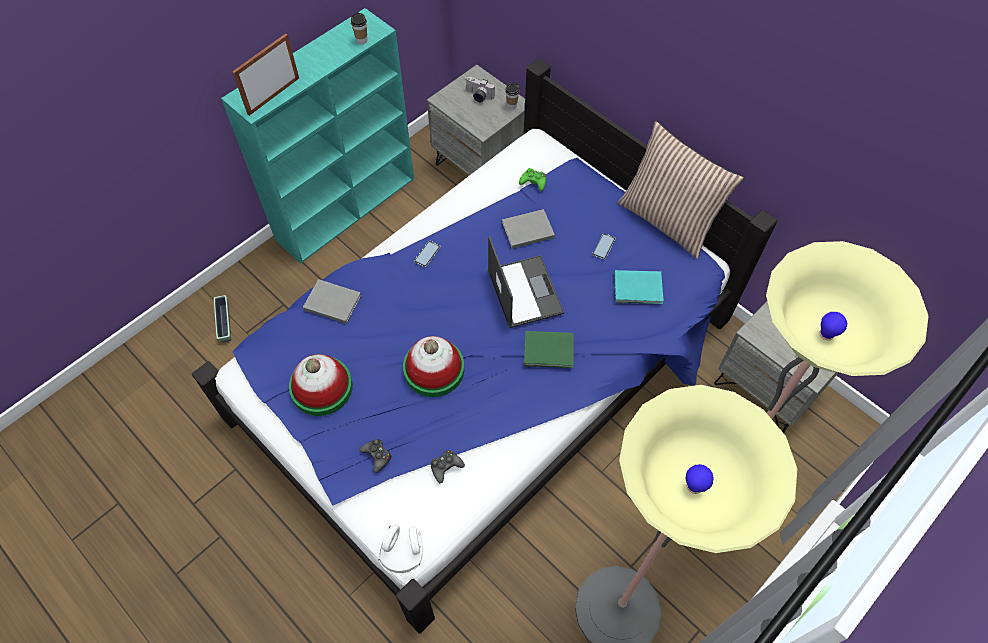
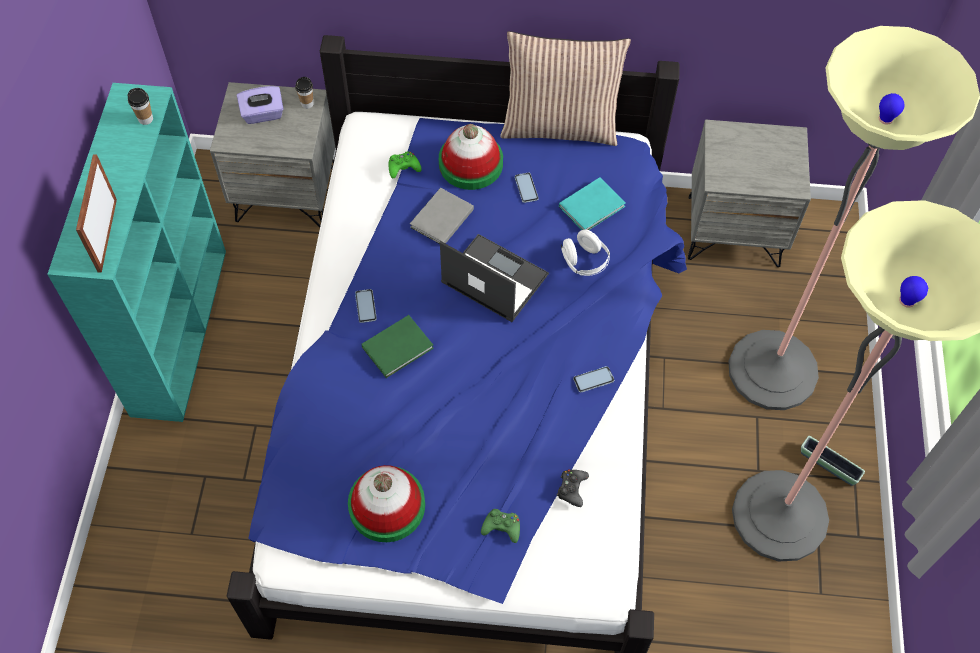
camera: 40 degrees left, 0 degrees up
planter [214,295,231,343] -> planter moved to [801,436,865,486]
grey book [303,279,361,324] -> none
black game controller [359,439,392,473] -> green game controller [481,509,520,543]
white headphones [378,524,423,575] -> white headphones moved to [561,229,610,276]
hat [403,336,464,397] -> hat moved to [439,124,503,190]
camera [466,77,495,103] -> purple tissue box [237,86,284,124]
green book [524,331,574,368] -> green book moved to [361,315,434,378]
none -> phone [573,366,614,392]

